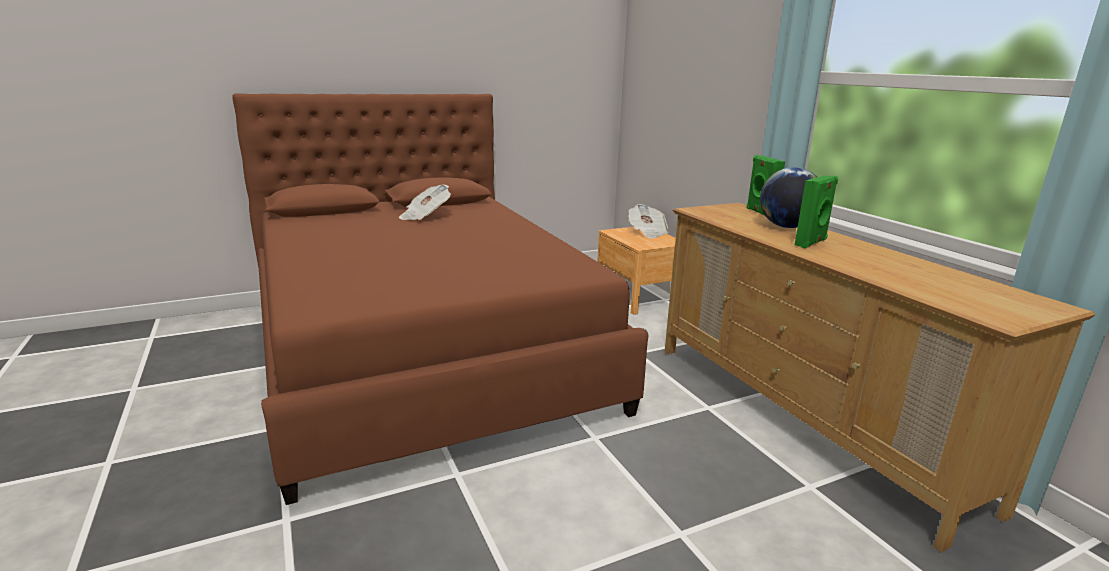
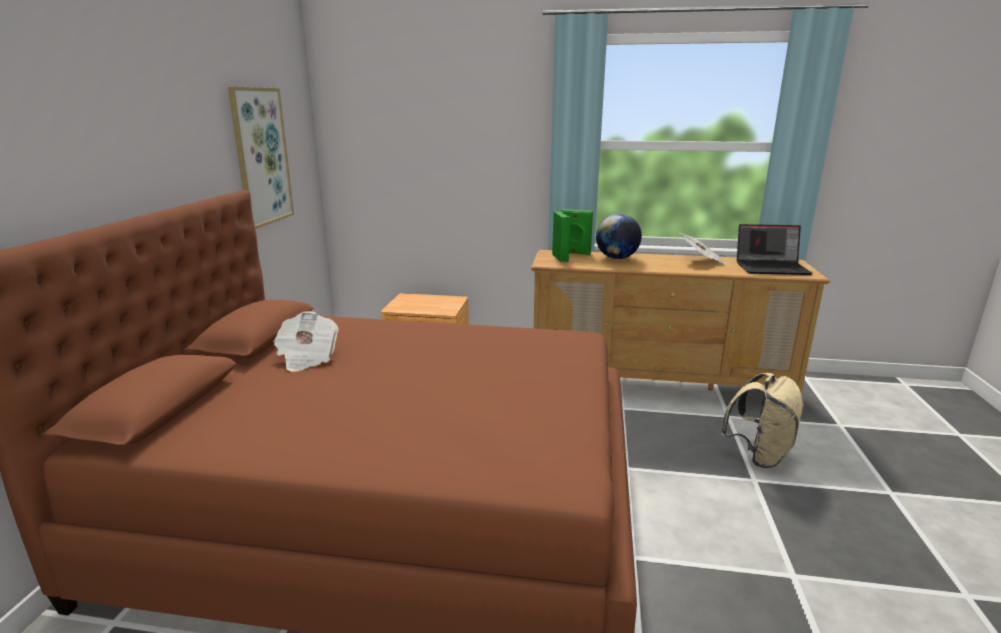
camera: 55 degrees left, 0 degrees up
newspaper [628,204,669,239] -> newspaper moved to [680,233,727,265]
green speaker [795,175,838,248] -> green speaker moved to [552,211,571,262]
none -> picture [228,86,294,229]
none -> beige backpack [720,373,804,468]
none -> laptop [737,224,813,275]

